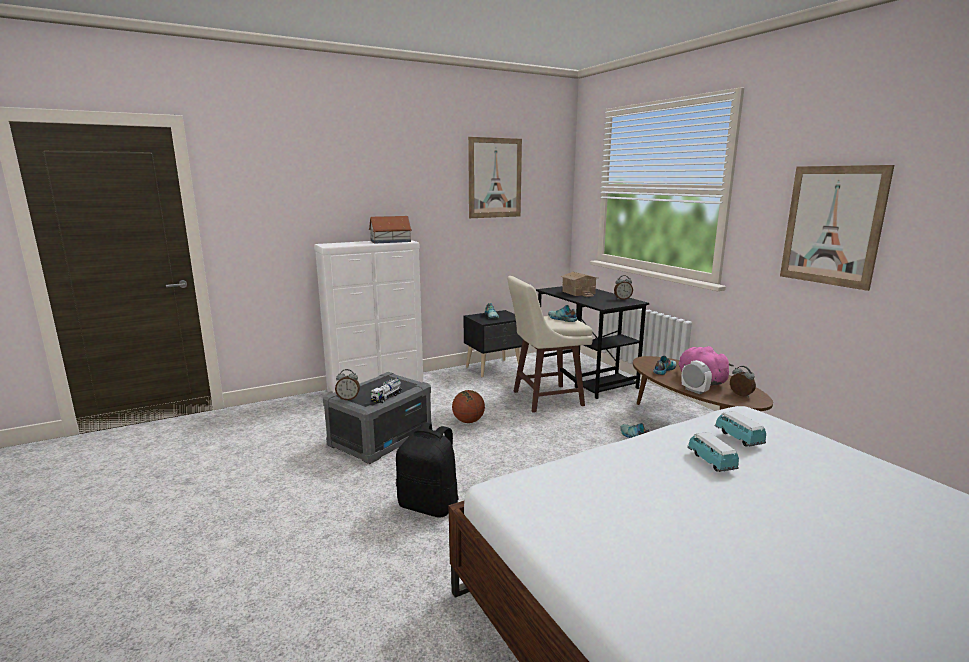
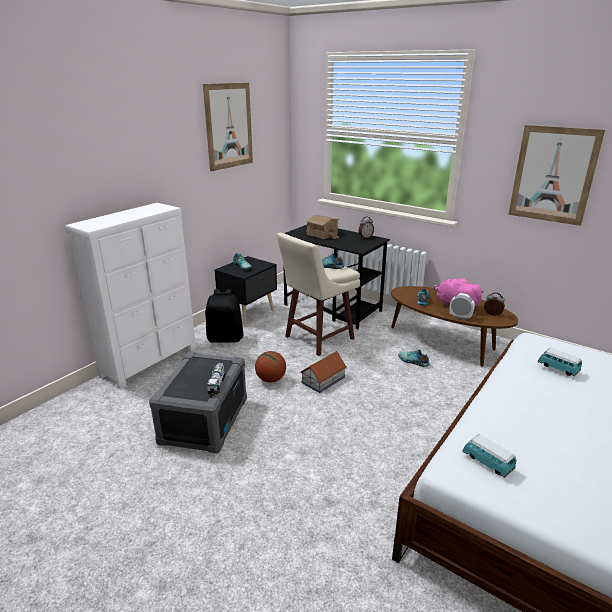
camera: 25 degrees left, 10 degrees up
alarm clock [335,369,360,400] -> none
toy house [369,216,412,243] -> toy house moved to [300,351,347,393]
black backpack [396,423,458,517] -> black backpack moved to [205,289,243,343]
toy car [687,432,739,472] -> toy car moved to [462,434,516,478]

